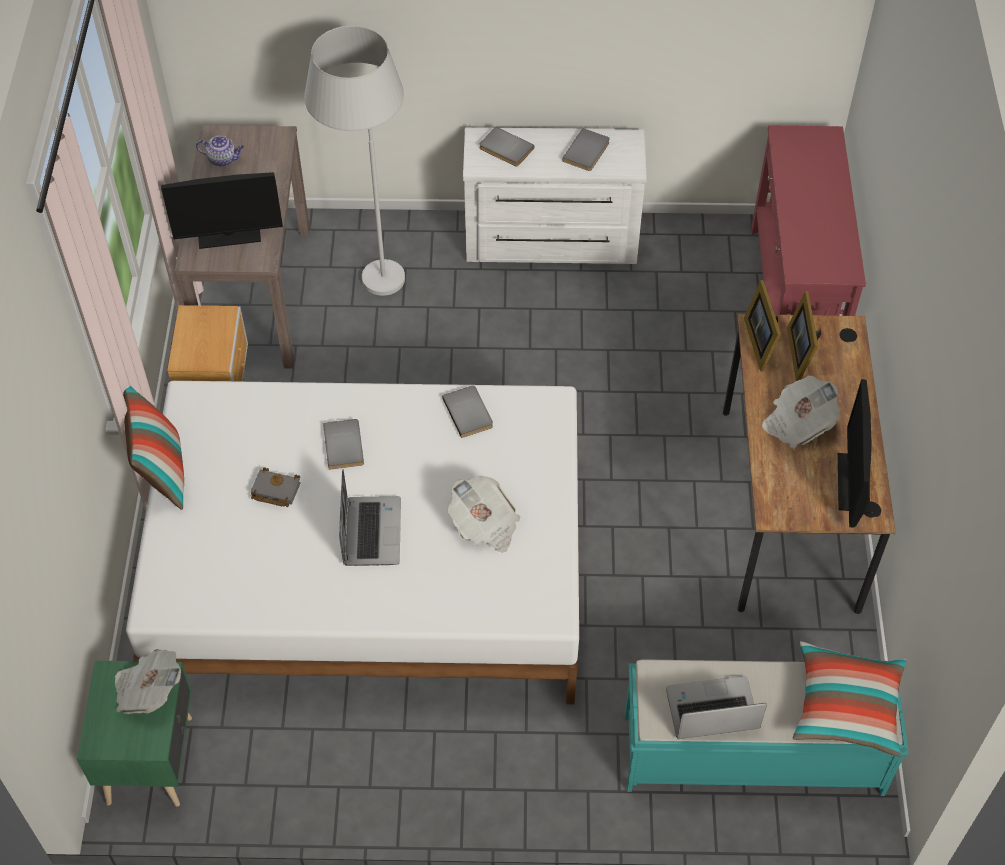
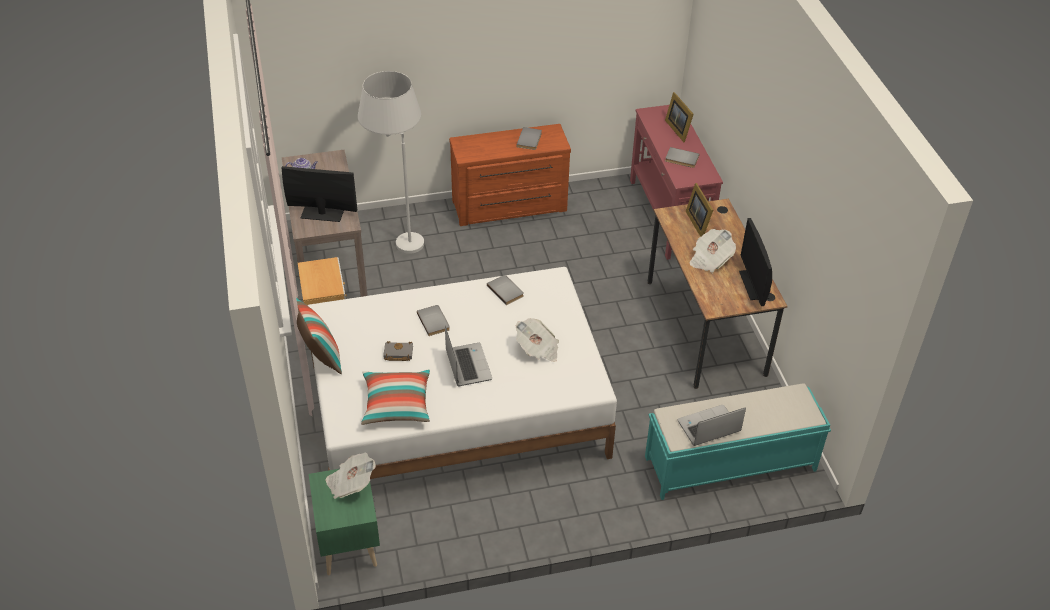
camera: 15 degrees left, 10 degrees down
monitor [161,172,283,249] -> monitor turned 150 degrees counterclockwise [282,166,357,222]
white dresser [463,127,647,264] -> brown dresser [449,124,571,226]
grey book [479,127,534,167] -> grey book moved to [665,147,699,168]
picture frame [744,280,781,372] -> picture frame moved to [665,92,694,142]
pillow [793,641,906,756] -> pillow moved to [361,369,430,425]

